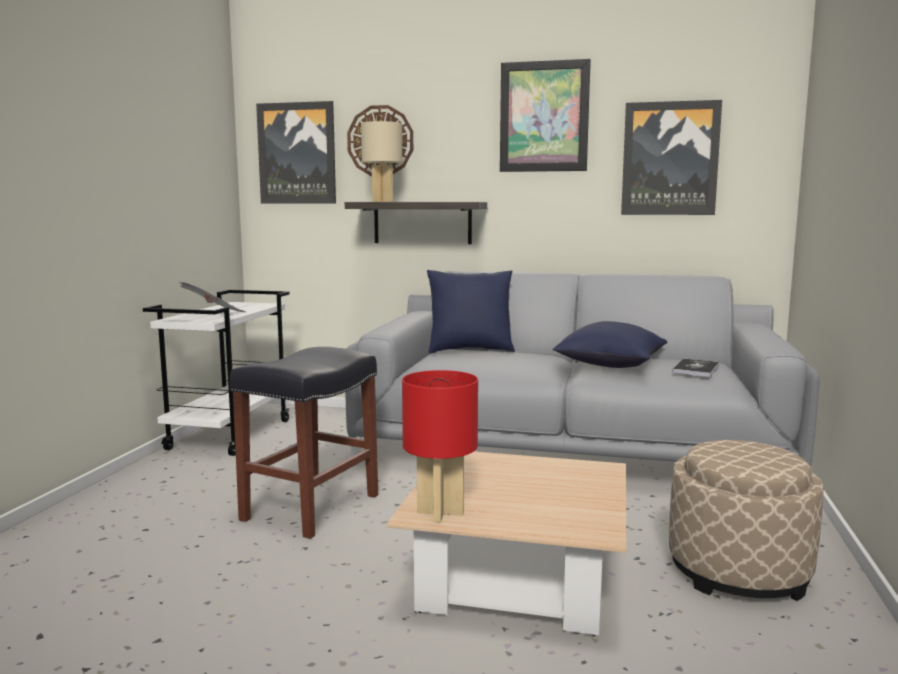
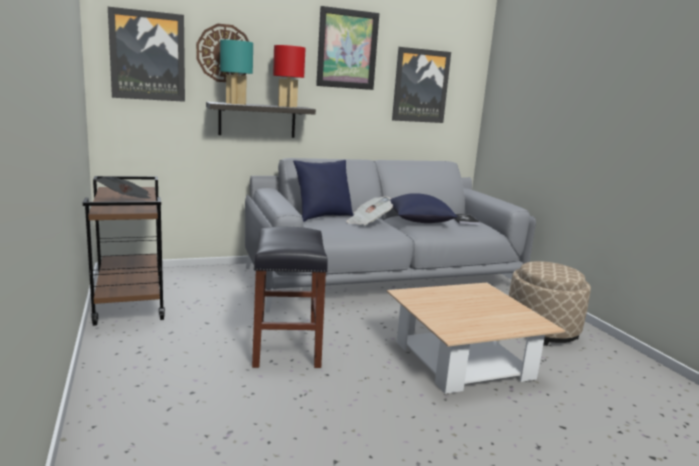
camera: 35 degrees left, 5 degrees up
white cart [143,290,290,456] -> brown cart [83,176,165,326]
beige table lamp [361,121,403,202] -> turquoise table lamp [220,40,253,105]
red table lamp [402,370,478,523] -> red table lamp moved to [273,45,306,107]
none -> newspaper [346,196,393,225]

